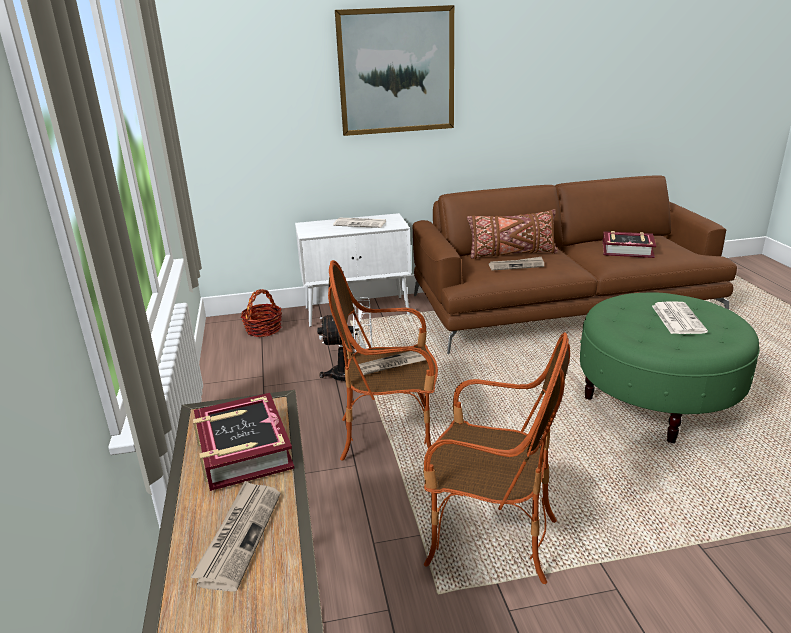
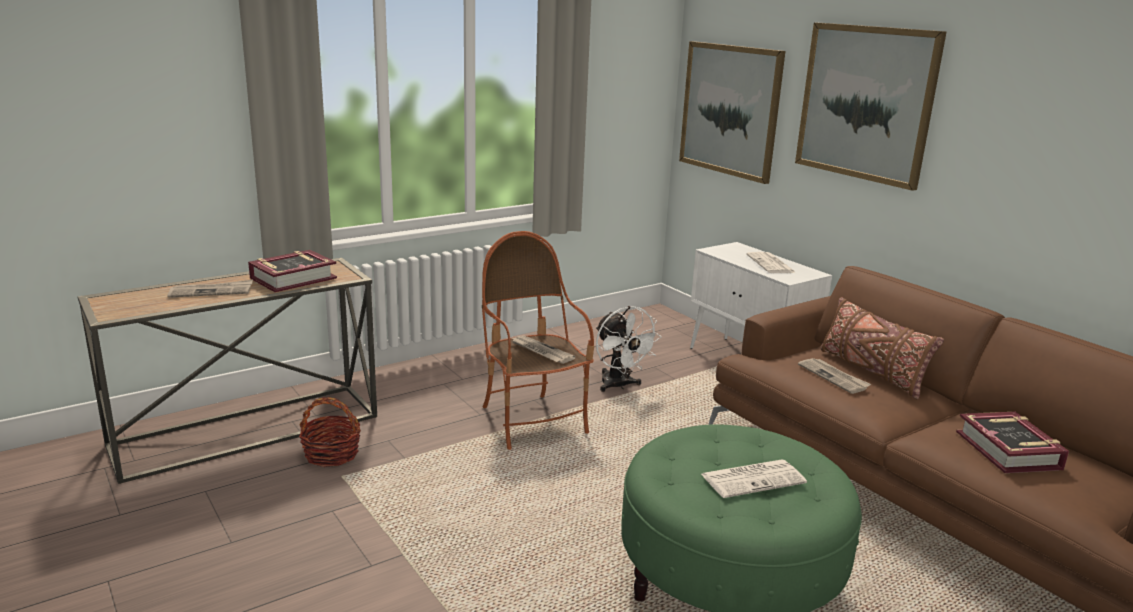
camera: 65 degrees right, 5 degrees down
basket [241,289,282,337] -> basket moved to [299,397,361,467]
armchair [423,333,570,584] -> none
none -> picture [679,41,785,184]

